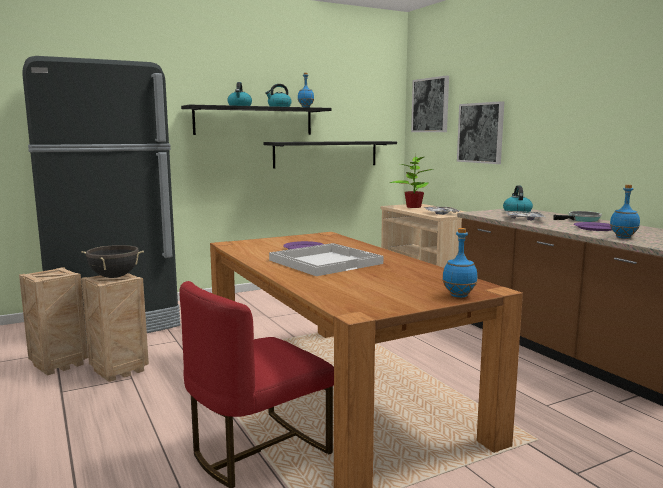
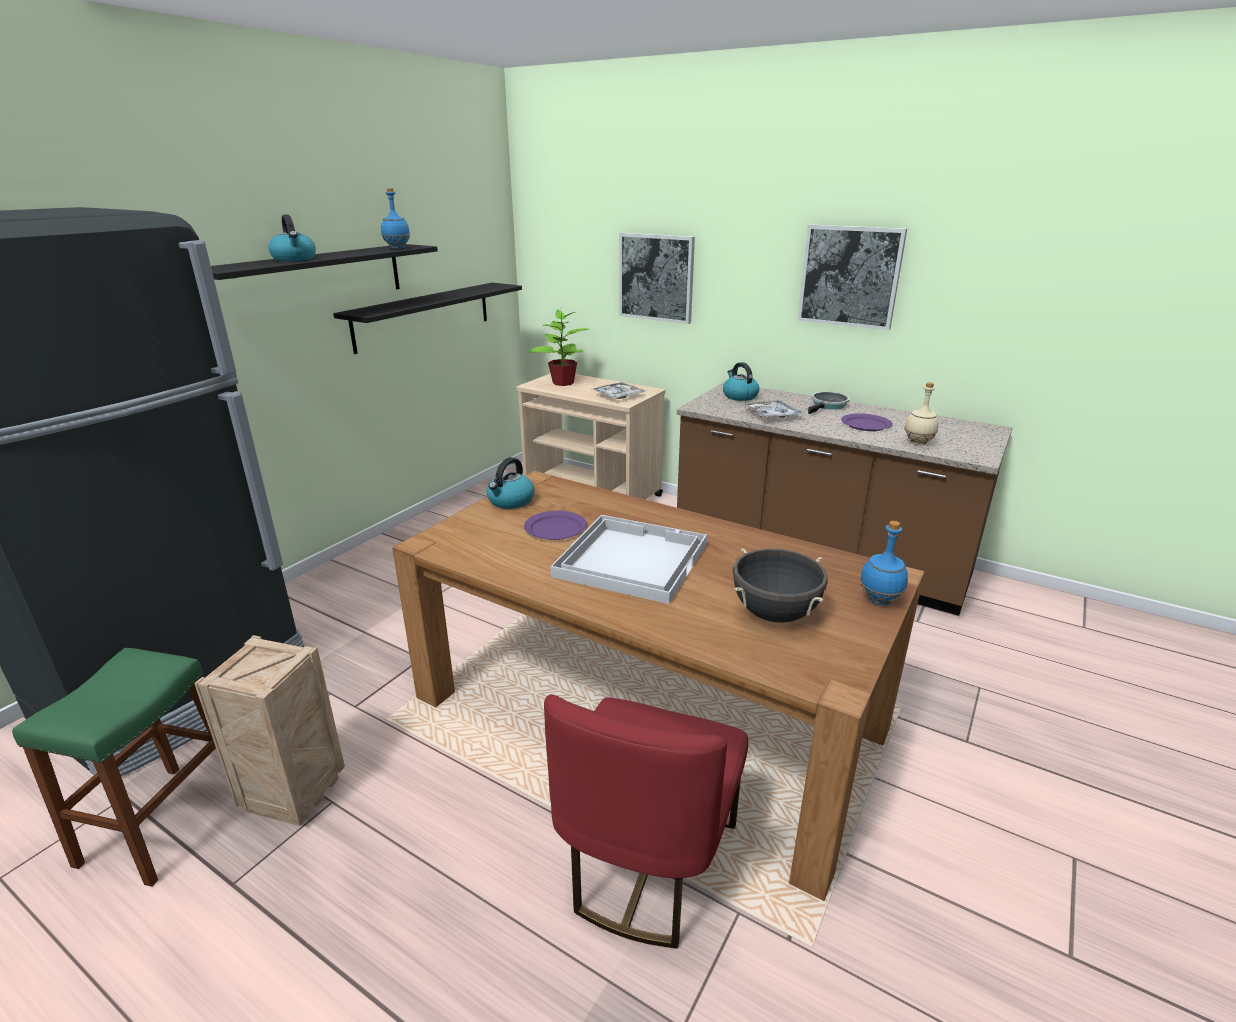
camera: 30 degrees left, 15 degrees up
crate [19,267,88,376] -> green stool [12,648,216,887]
black cooking pot [81,245,144,278] -> black cooking pot moved to [733,549,828,623]
kettle [265,84,292,107] -> kettle moved to [487,457,535,509]
picture [411,76,449,132] -> picture moved to [797,225,907,330]
blue bottle [610,185,640,239] -> beige bottle [904,382,939,445]

